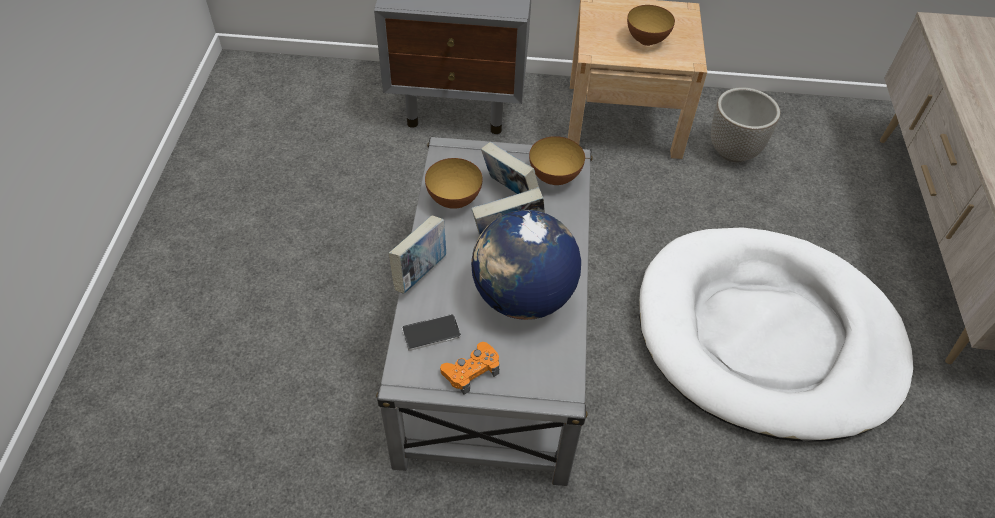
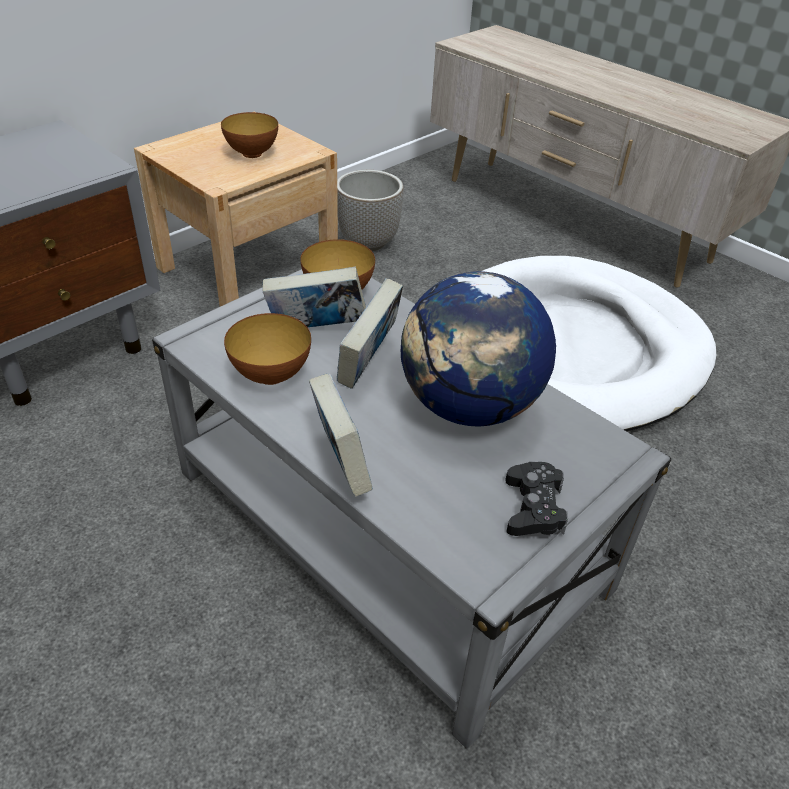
camera: 50 degrees left, 10 degrees down
phone [402,314,461,351] -> none
orange game controller [440,342,499,395] -> black game controller [505,462,568,536]

